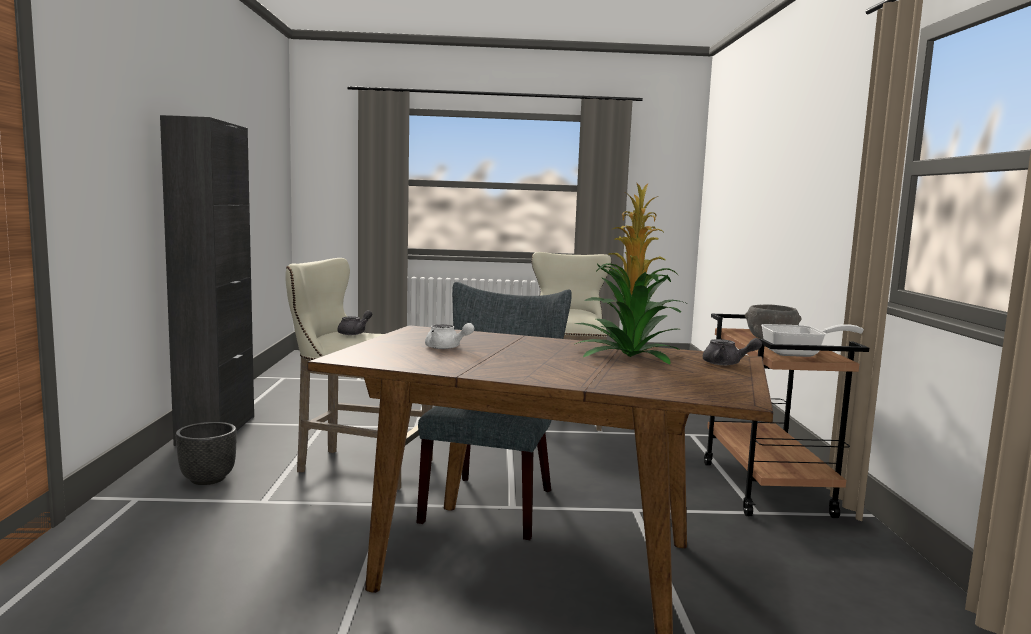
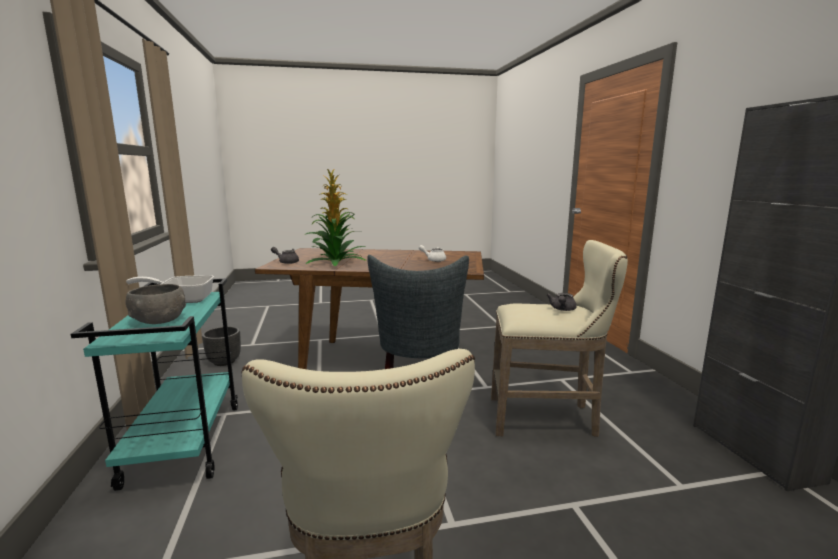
camera: 170 degrees right, 5 degrees up
black planter [176,422,236,485] -> black planter moved to [202,326,241,366]
brown cart [704,314,869,518] -> turquoise cart [71,278,238,491]

